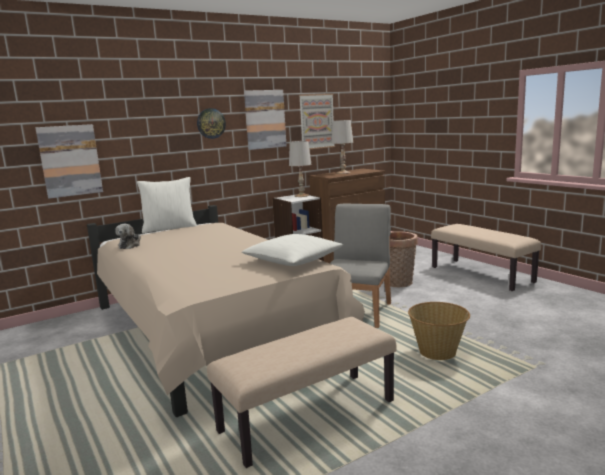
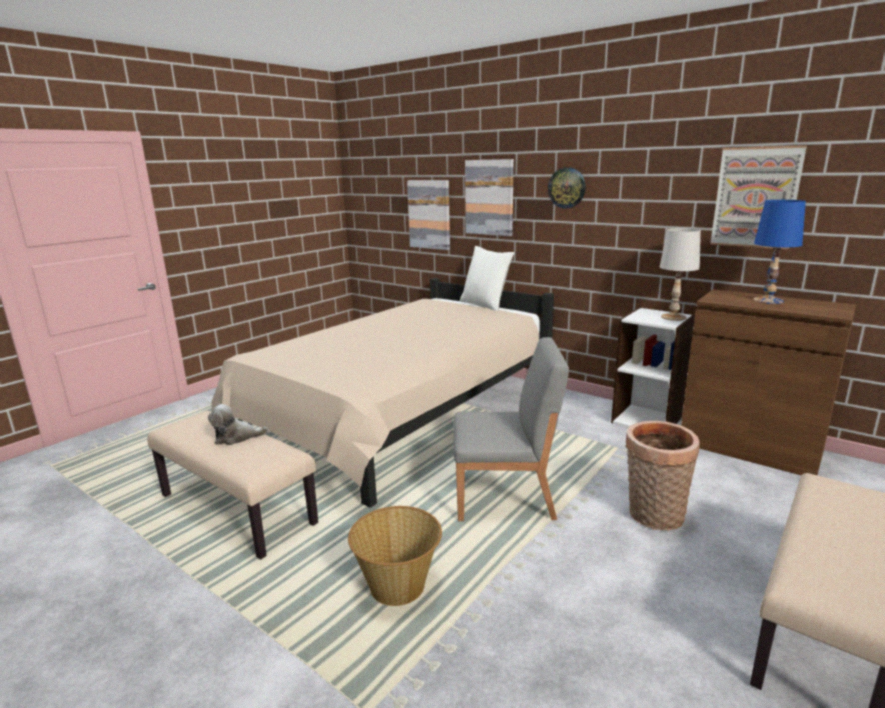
camera: 70 degrees right, 5 degrees up
plush toy [115,224,141,249] -> plush toy moved to [208,404,269,445]
white pillow [242,234,343,266] -> none
picture [244,90,287,150] -> picture moved to [465,159,514,236]
white table lamp [332,120,353,174] -> blue table lamp [753,200,806,304]

